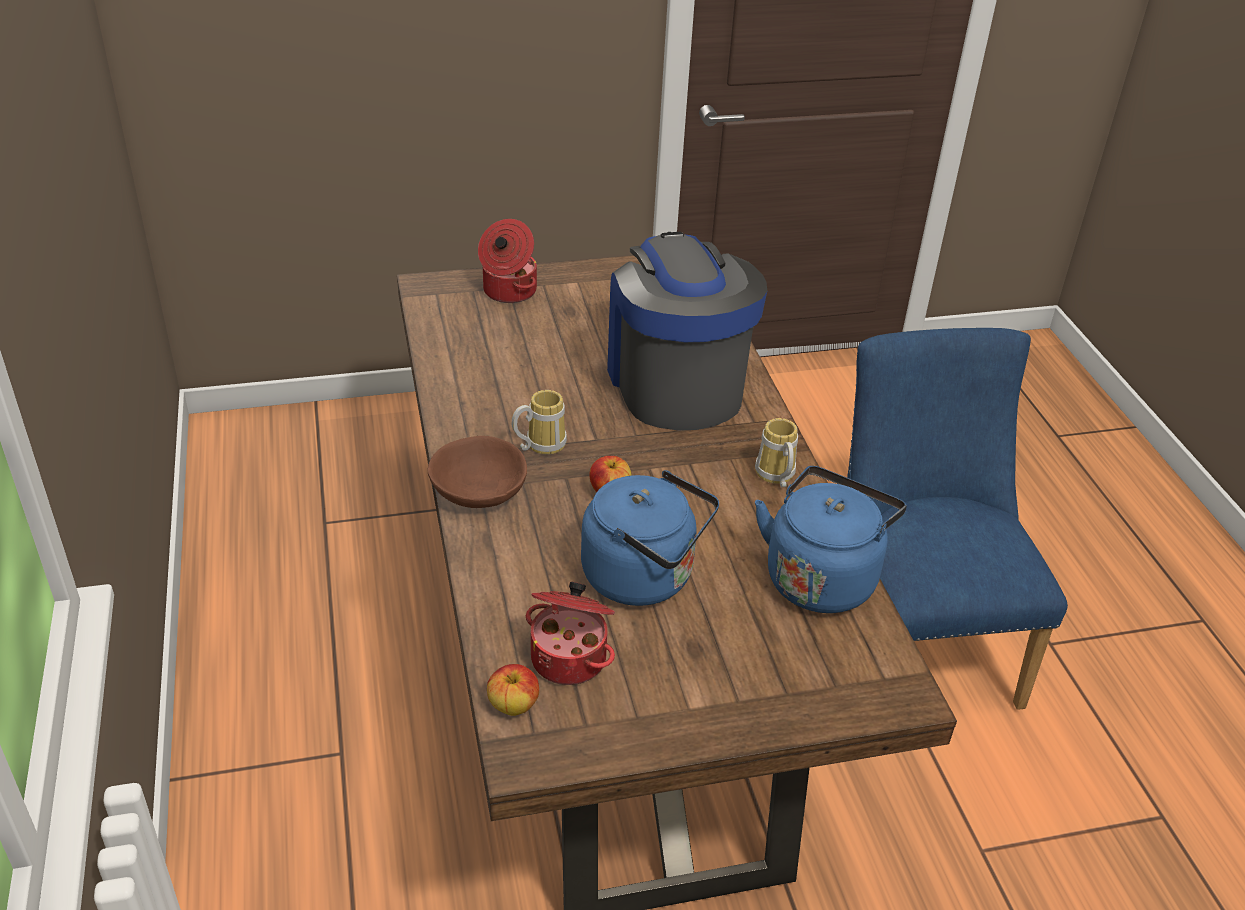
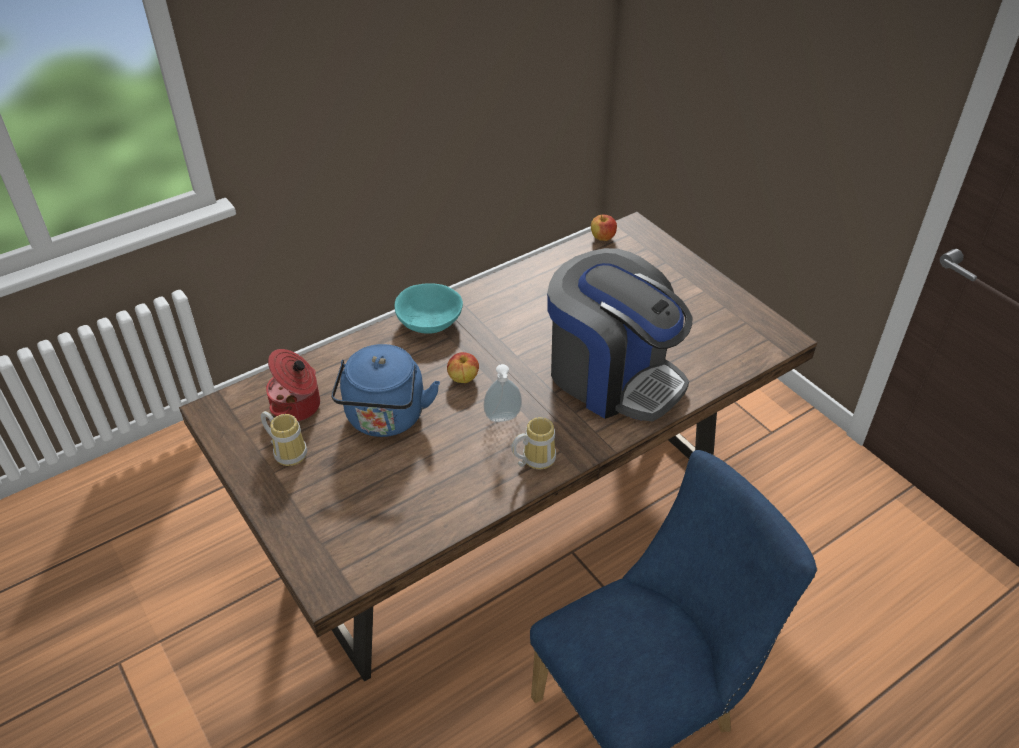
camera: 70 degrees right, 5 degrees up
brown bowl [427,436,527,508] -> turquoise bowl [394,283,463,334]
cooking pot [478,219,537,303] -> none
apple [487,664,539,716] -> apple moved to [591,215,617,241]
mug [512,390,567,454] -> mug moved to [260,411,307,466]
coffee machine [607,232,767,430] -> coffee machine turned 75 degrees clockwise [547,248,693,422]
blue kettle [755,466,907,613] -> none
none -> soap dispenser [484,364,522,422]

